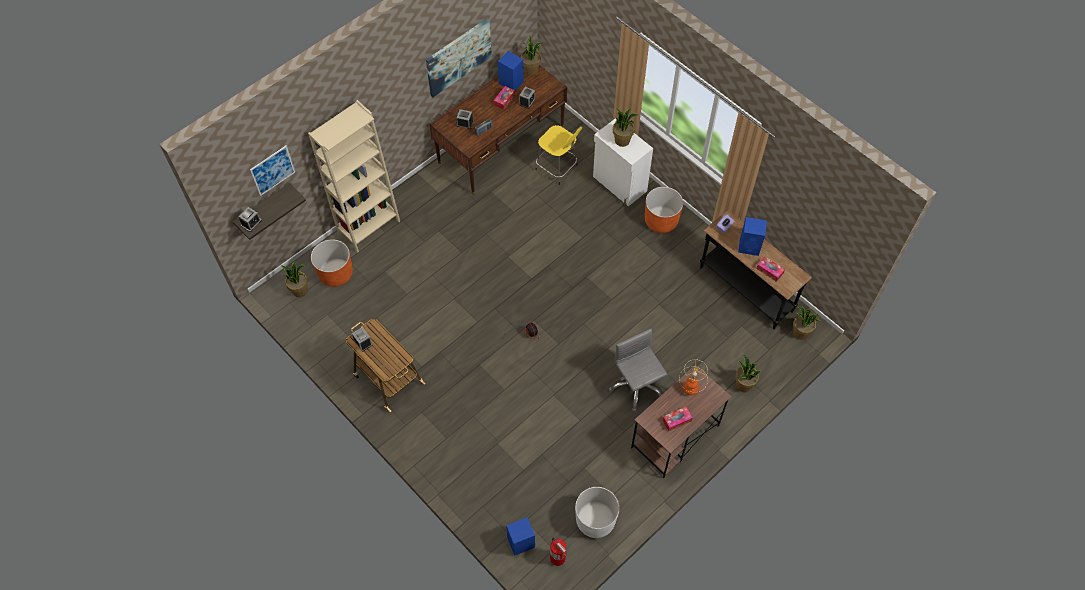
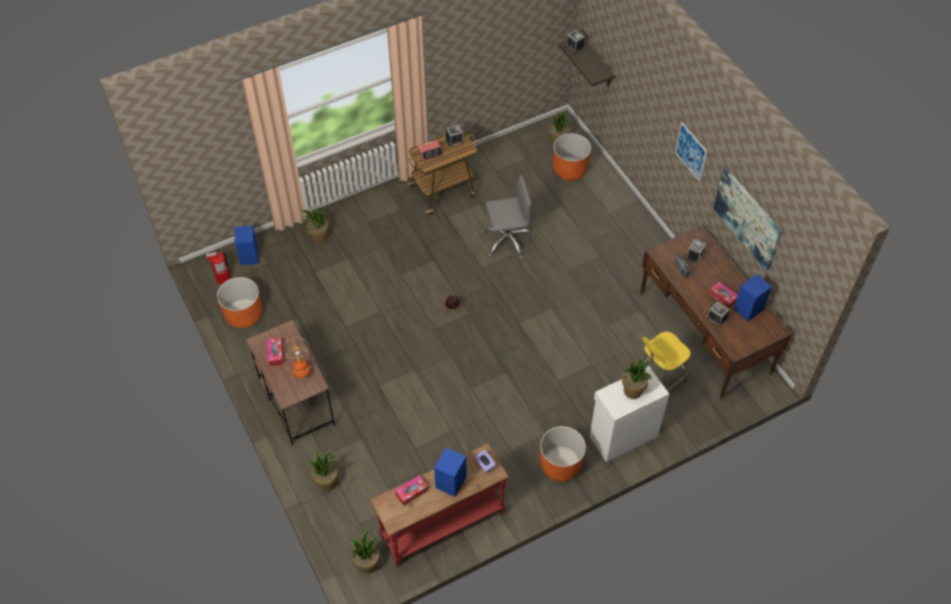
camera: 105 degrees right, 5 degrees down
picture [250,146,295,196] -> picture moved to [675,122,708,182]
beige bookcase [308,100,400,253] -> none
potted plant [521,35,543,76] -> potted plant moved to [301,208,329,244]
white planter [575,487,619,538] -> orange planter [217,277,262,328]
grey office chair [609,329,668,412] -> grey office chair moved to [482,175,534,259]
black console table [700,210,812,330] -> red console table [370,443,509,567]
none -> alarm clock [418,139,444,161]

